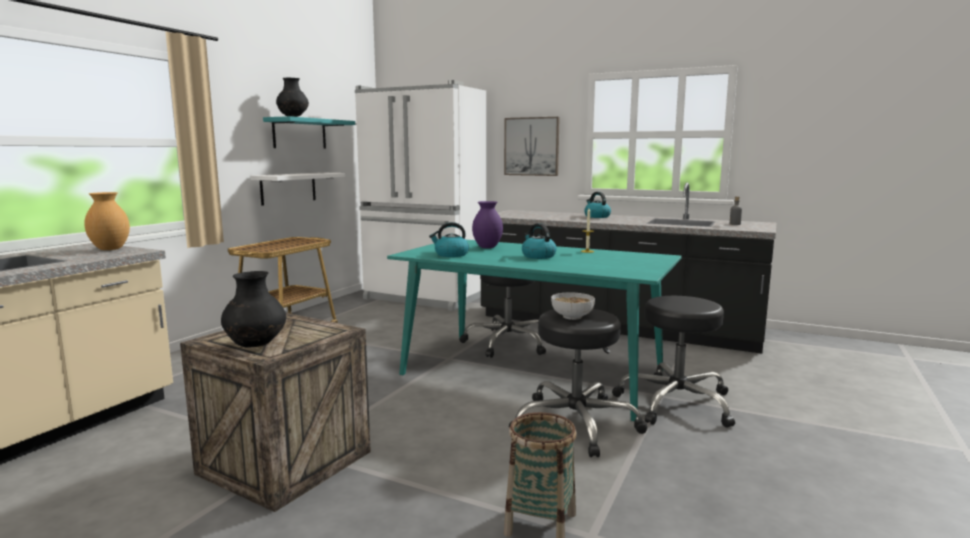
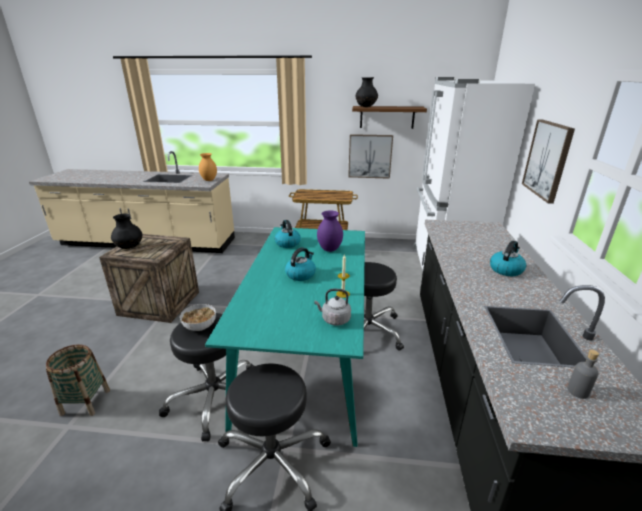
camera: 70 degrees right, 15 degrees up
white shelf [250,172,345,206] -> picture [348,134,393,179]
turquoise shelf [263,116,355,149] -> brown shelf [352,106,427,129]
none -> grey kettle [314,289,351,326]

